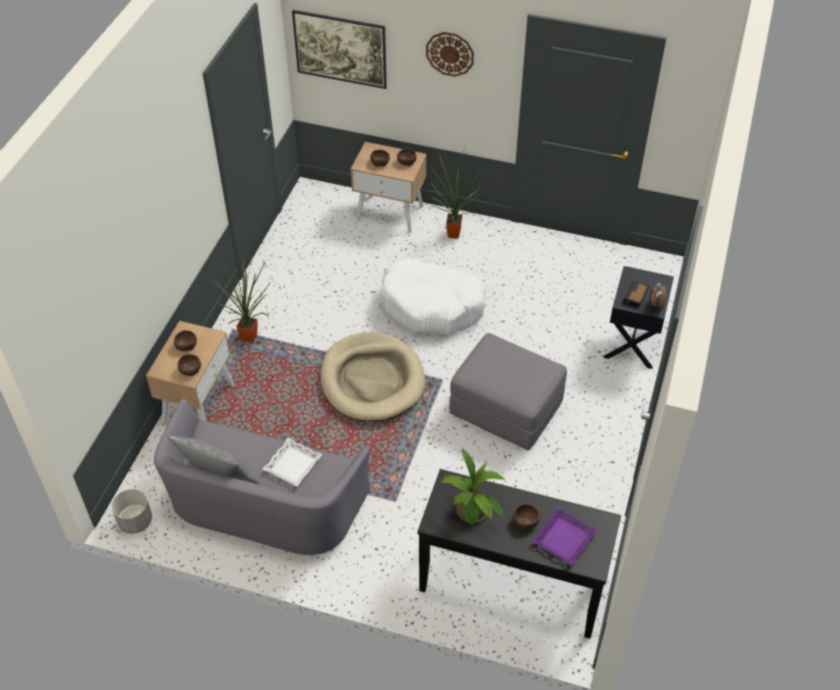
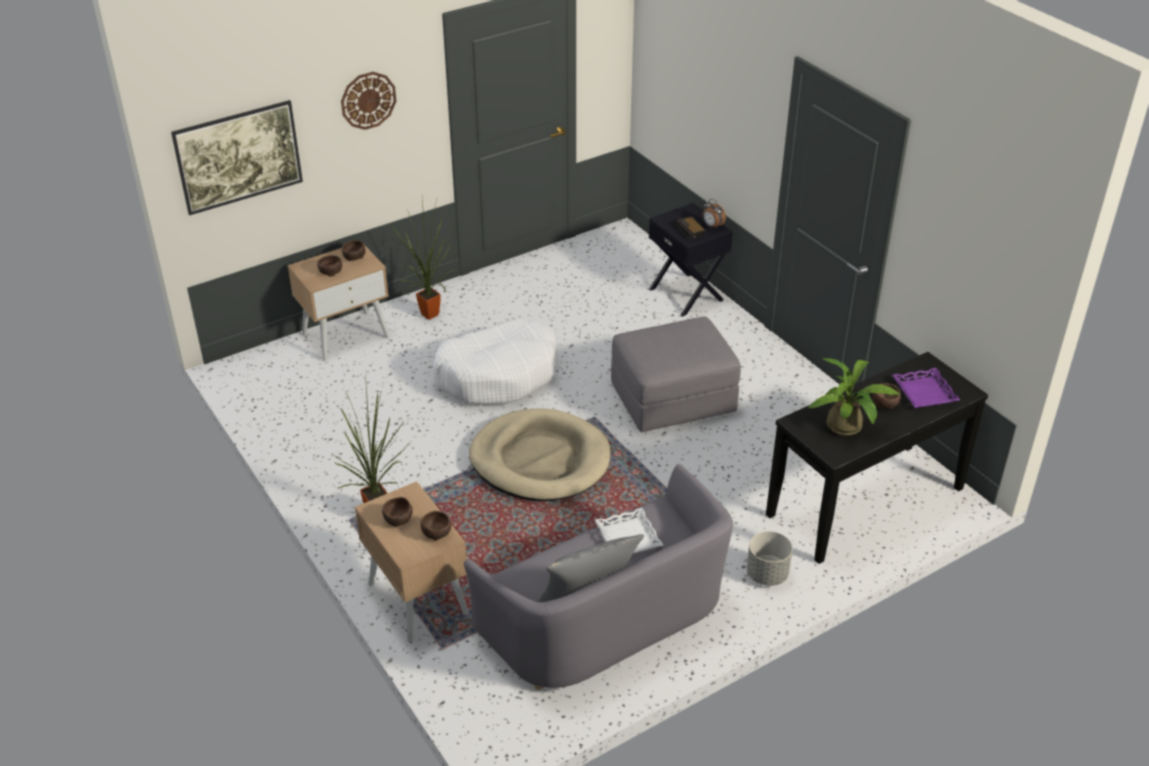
camera: 50 degrees left, 10 degrees down
grey planter [111,489,152,534] -> grey planter moved to [747,531,793,586]

